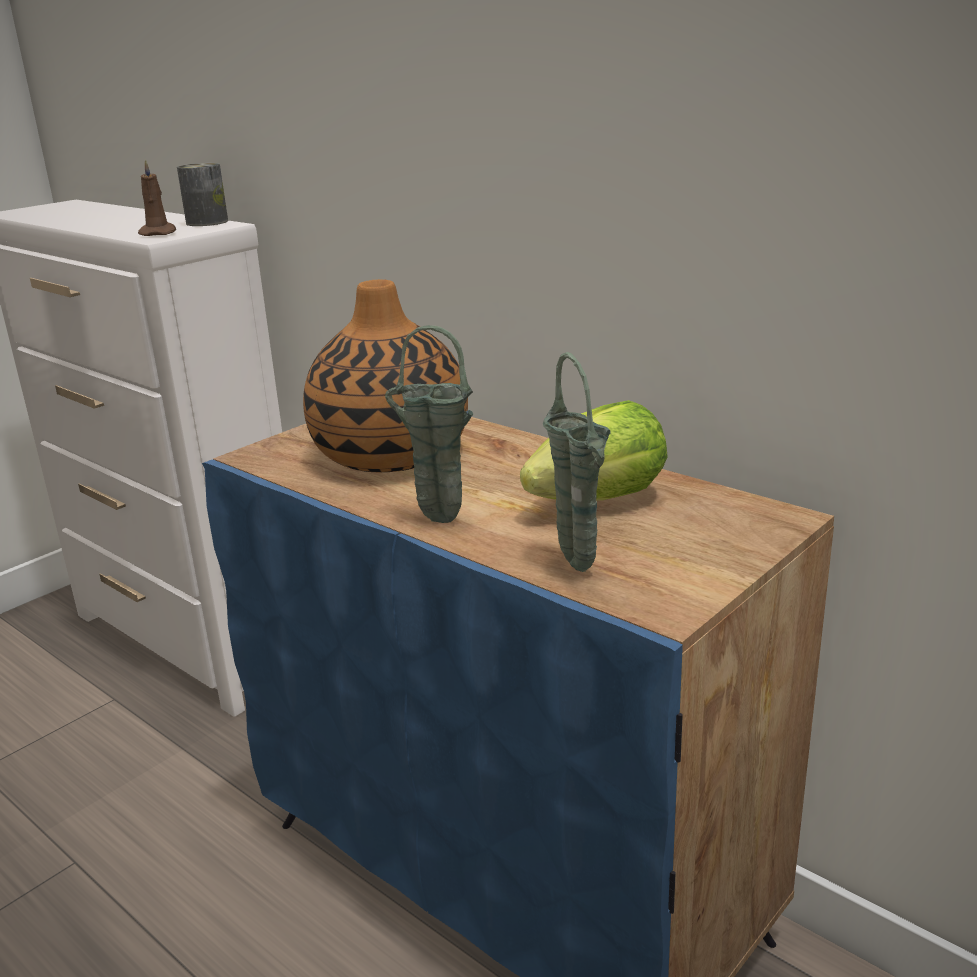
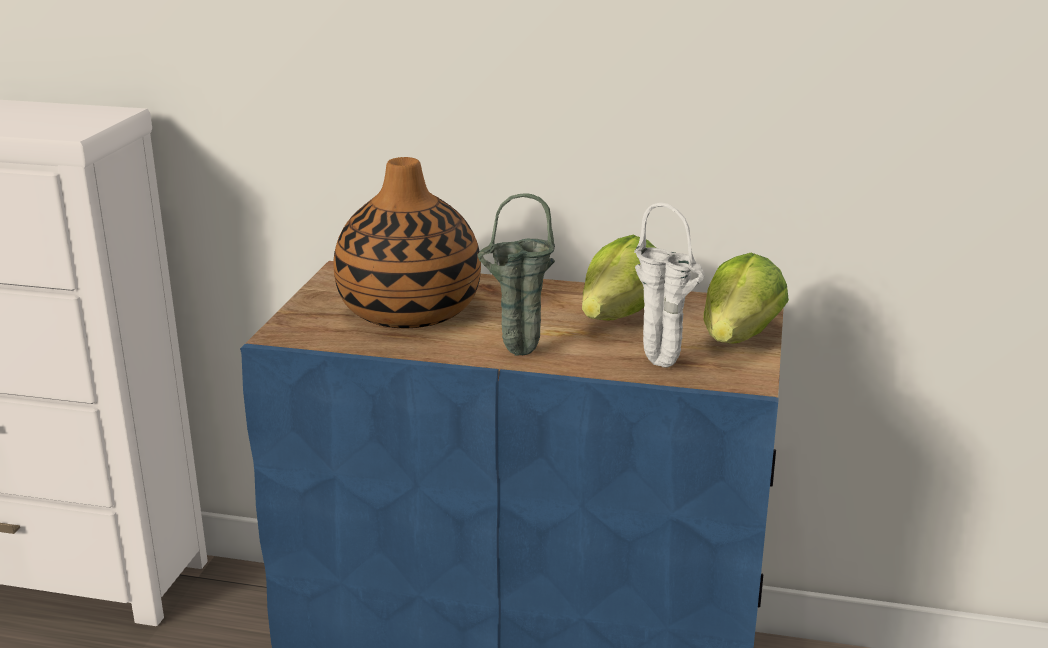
camera: 30 degrees left, 0 degrees up
brown candle [138,159,176,236] -> none
can [177,163,228,226] -> none
green vase [543,352,611,572] -> white vase [634,203,705,368]
none -> lettuce [703,253,789,343]

